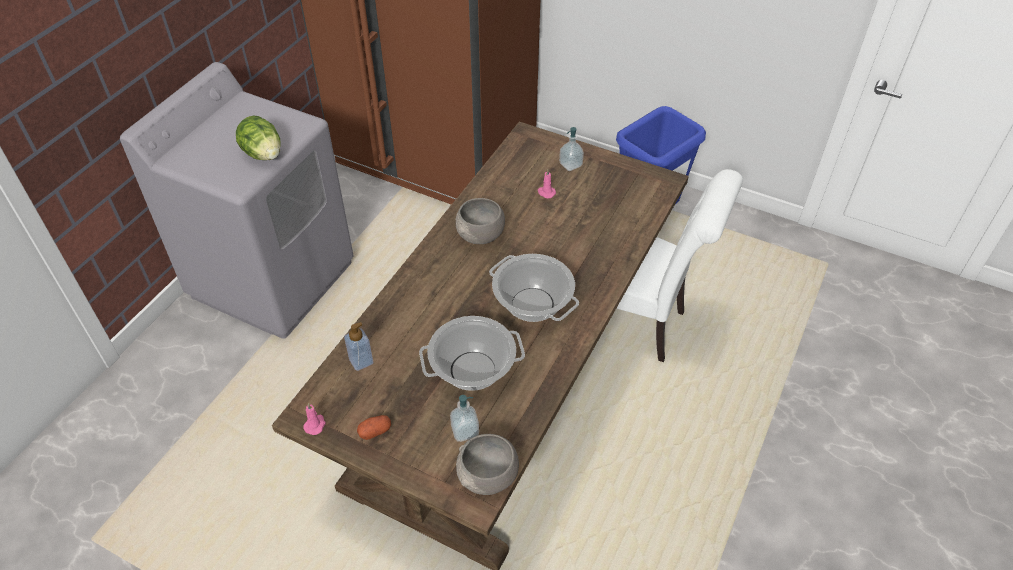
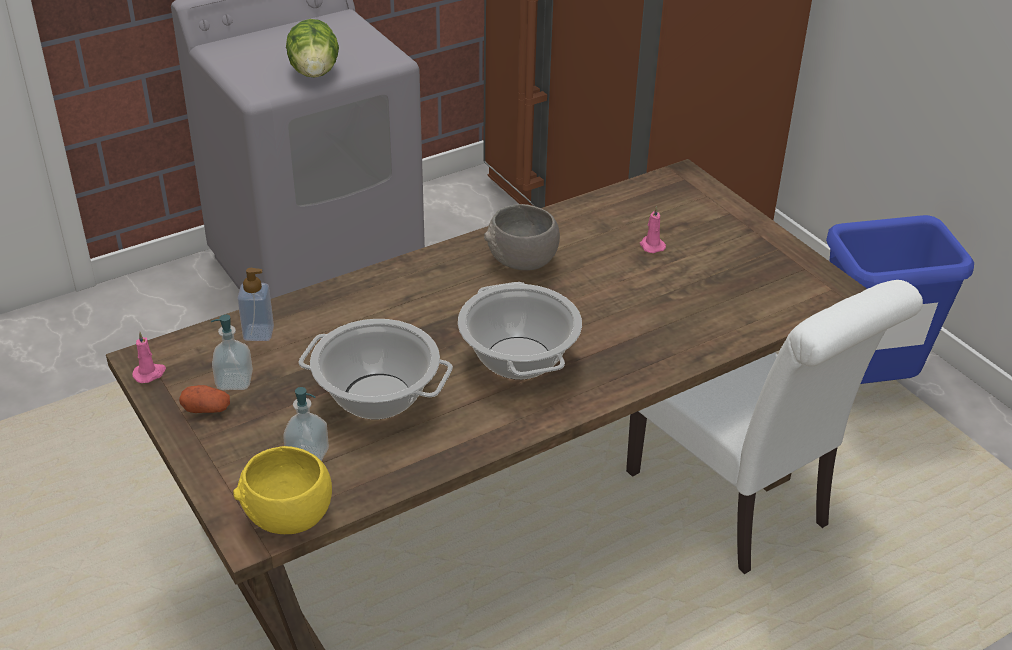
camera: 30 degrees right, 10 degrees down
grey bowl [456,434,519,495] -> yellow bowl [233,446,332,534]
soap dispenser [559,127,584,171] -> soap dispenser moved to [211,314,253,390]

